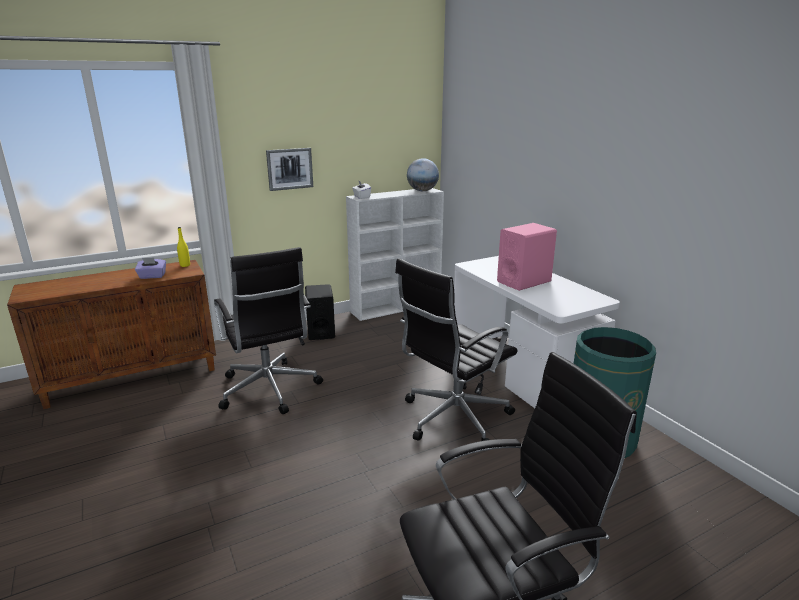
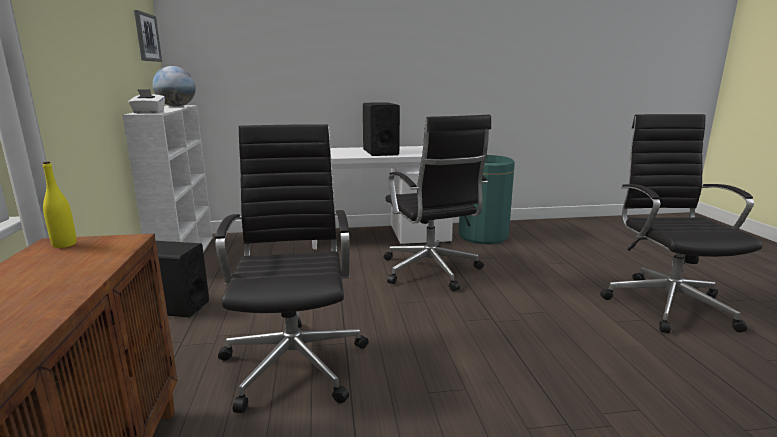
camera: 70 degrees left, 5 degrees down
purple tissue box [135,258,166,279] -> none
black office chair [214,247,323,414] -> black office chair turned 90 degrees counterclockwise [215,124,368,413]
picture [266,148,313,191] -> picture moved to [134,10,162,62]
pink speaker [497,223,557,291] -> black speaker [363,102,400,156]

